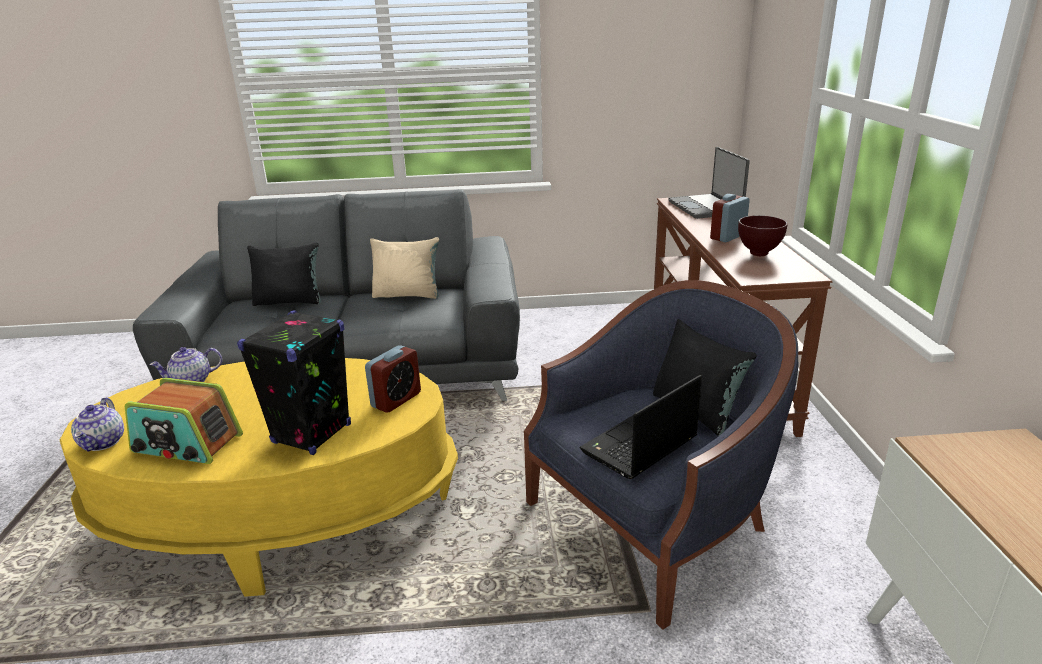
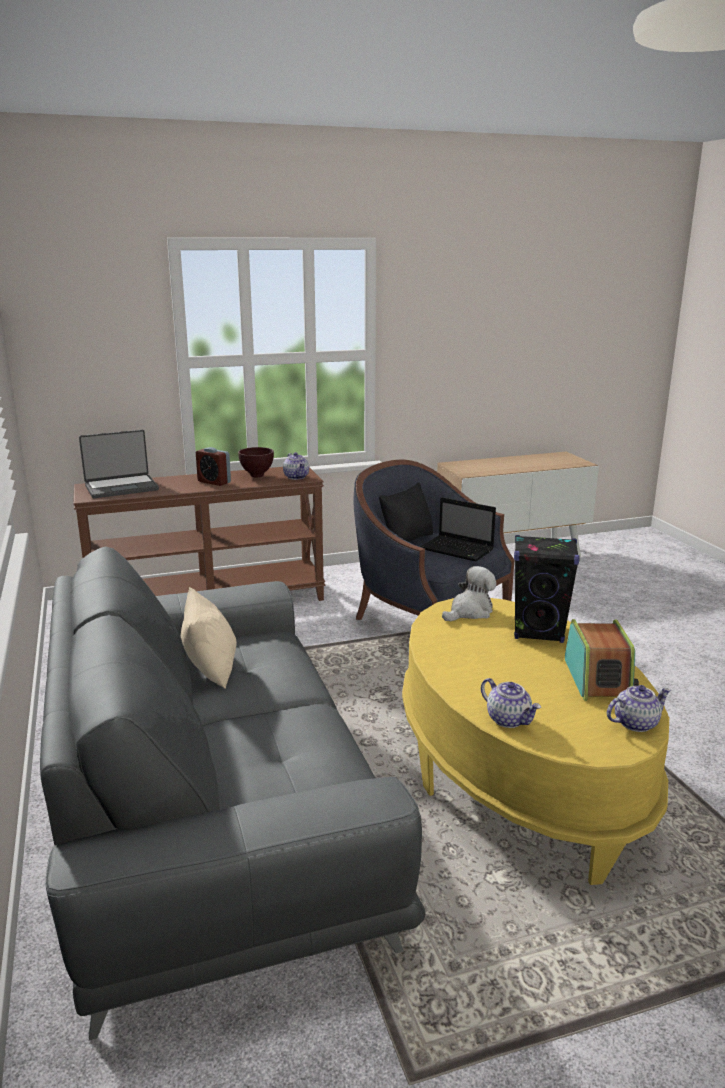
camera: 105 degrees left, 5 degrees down
black pillow [247,242,321,306] -> none
alarm clock [365,345,421,413] -> plush toy [442,566,496,621]
none -> teapot [283,452,309,480]

